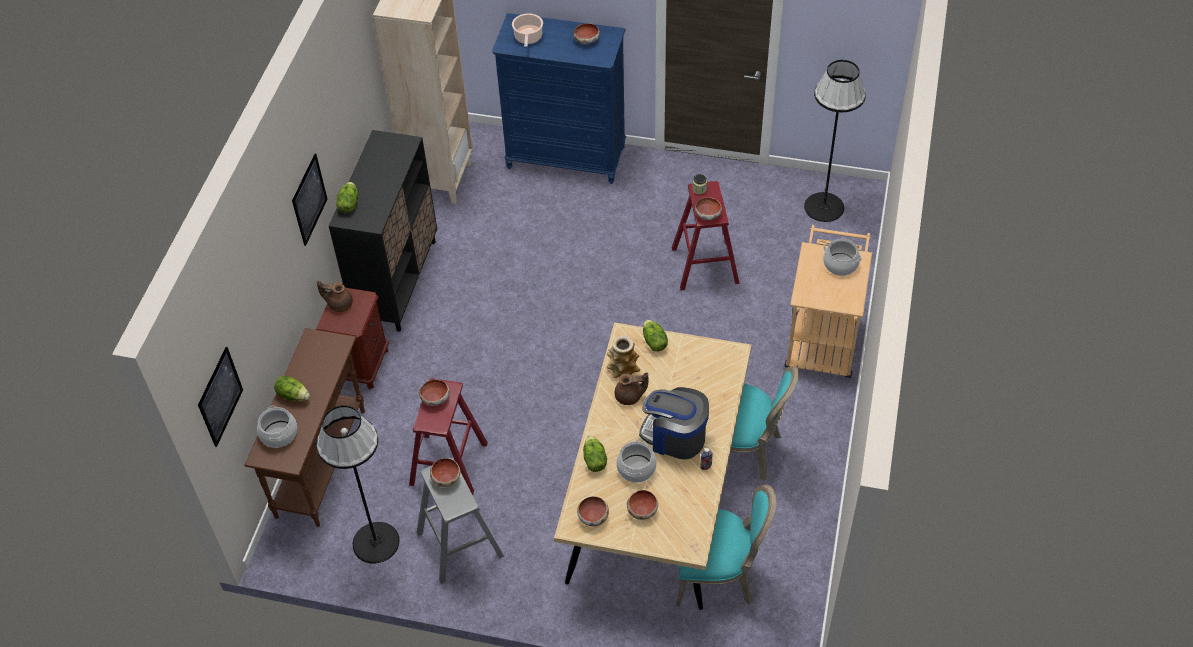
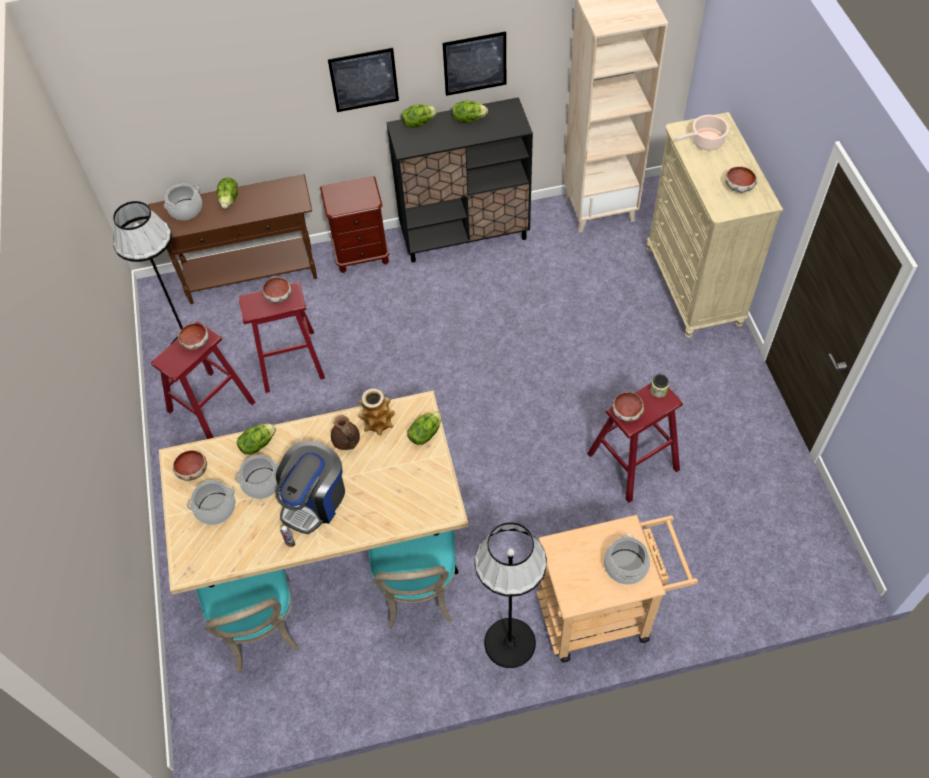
camera: 65 degrees right, 5 degrees up
picture [198,347,243,447] -> picture moved to [443,32,506,96]
brown teapot [317,281,353,312] -> none
grey stool [416,458,504,584] -> red stool [151,321,255,439]
blue dresser [492,13,626,184] -> beige dresser [647,112,783,338]
bowl [627,490,658,520] -> cooking pot [187,480,235,525]
coffee machine [639,387,709,460] -> coffee machine turned 150 degrees counterclockwise [275,441,345,534]
black floor lamp [804,60,866,222] -> black floor lamp moved to [475,522,547,668]
none -> lettuce [452,100,488,123]

